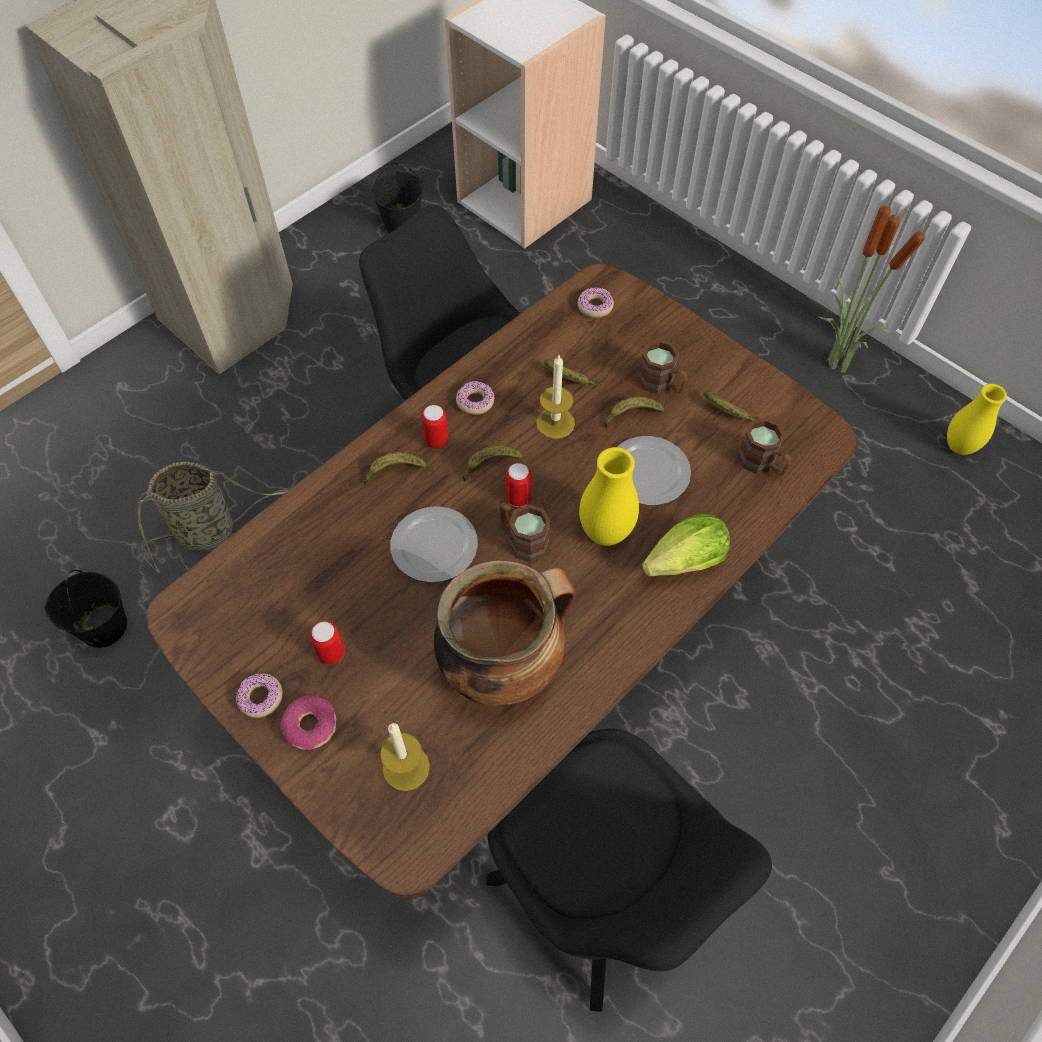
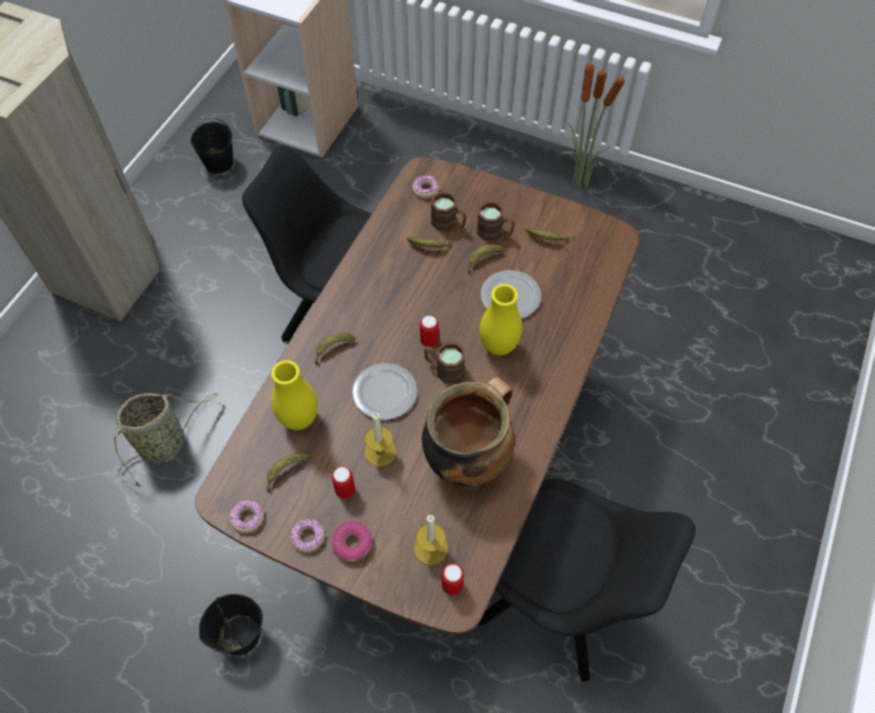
camera: 20 degrees left, 0 degrees up
black bucket [45,570,127,648] -> black bucket moved to [199,594,263,655]
can [421,405,449,448] -> can moved to [442,564,464,595]
donut [456,381,495,415] -> donut moved to [230,500,264,533]
banana [463,445,522,481] -> banana moved to [267,453,309,493]
candle [536,355,575,439] -> candle moved to [365,412,396,467]
lettuce [642,514,730,576] -> none
brown mug [737,418,792,476] -> brown mug moved to [431,192,466,231]
yellow vase [947,384,1007,455] -> yellow vase moved to [271,360,318,430]

